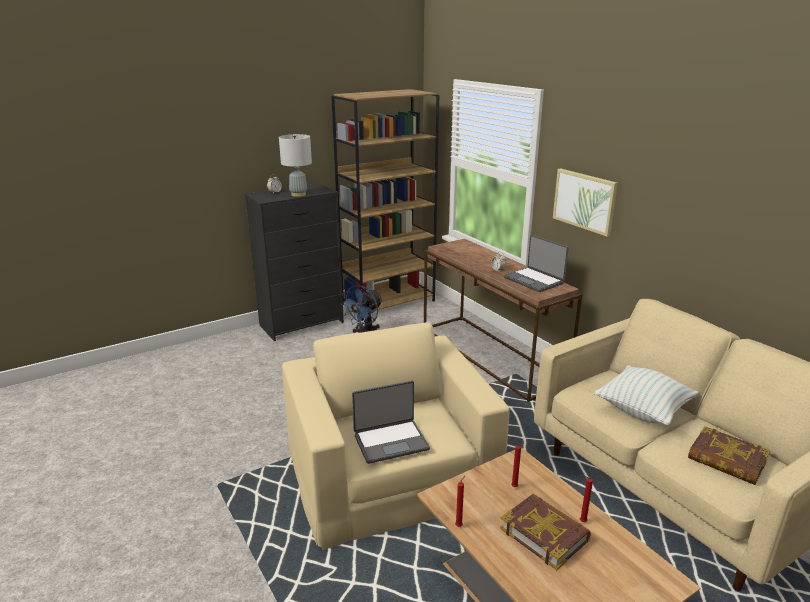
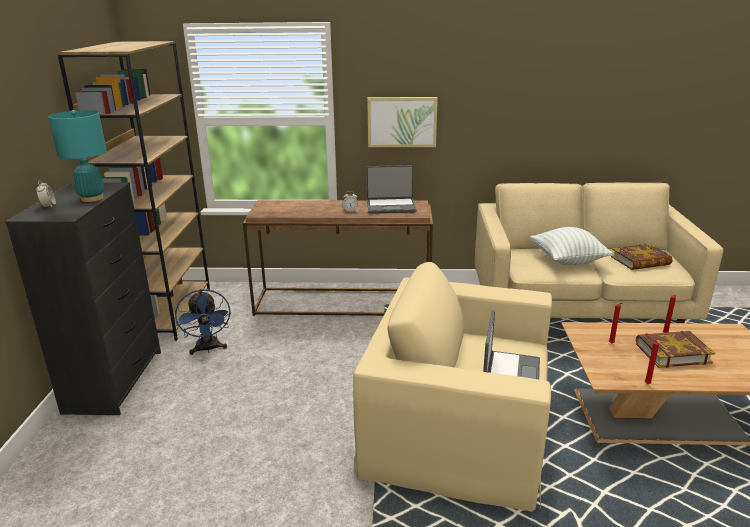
camera: 55 degrees left, 0 degrees up
grey table lamp [279,134,312,197] -> turquoise table lamp [48,110,107,202]

